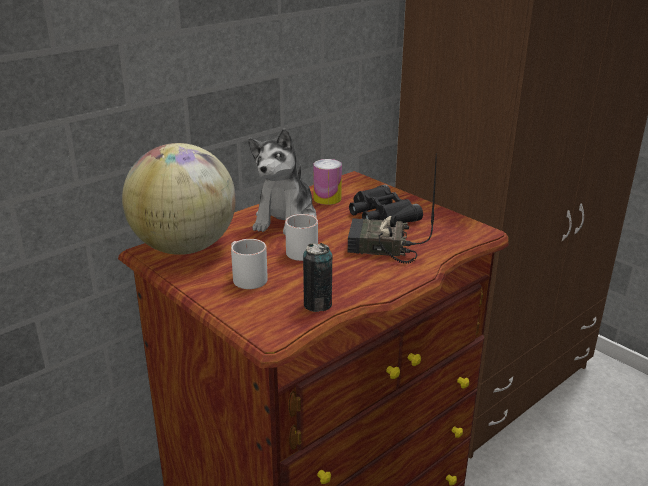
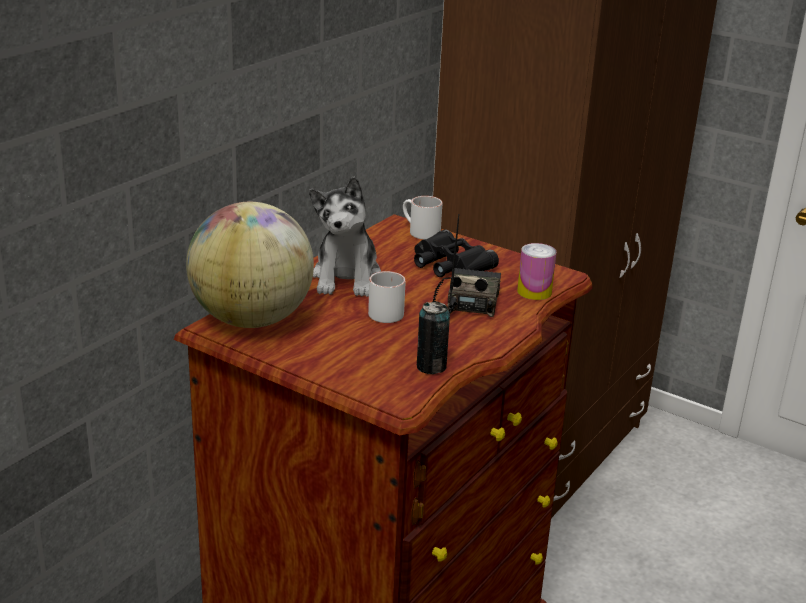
camera: 15 degrees left, 0 degrees up
white mug [231,239,268,289] -> white mug moved to [403,196,443,239]
can [313,159,342,205] -> can moved to [517,243,556,300]
radio [348,154,437,264] -> radio turned 105 degrees clockwise [432,214,501,317]

